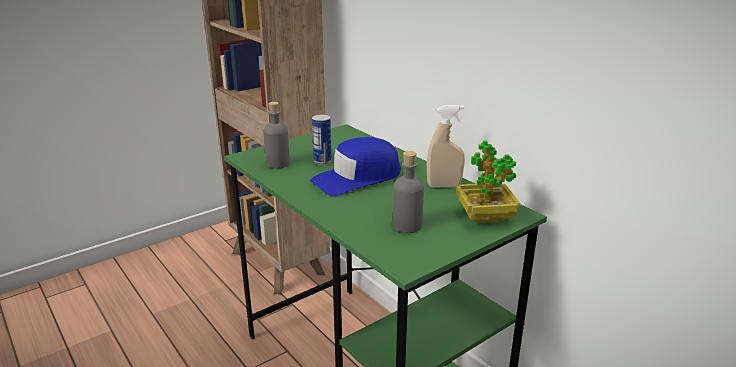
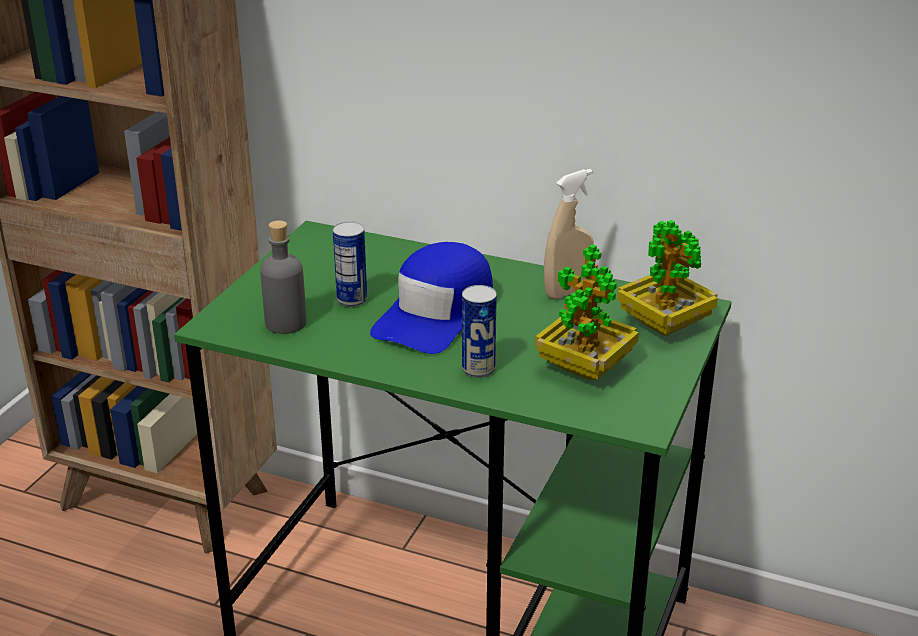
camera: 30 degrees left, 5 degrees up
grey bottle [393,151,424,233] -> potted plant [535,244,639,380]
none -> can [462,285,497,378]

